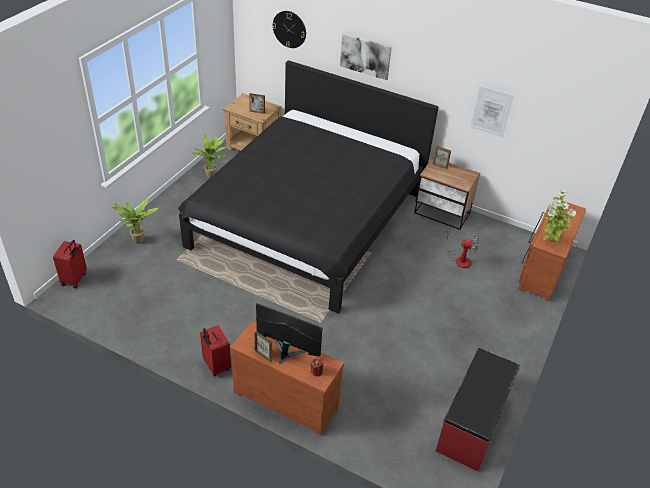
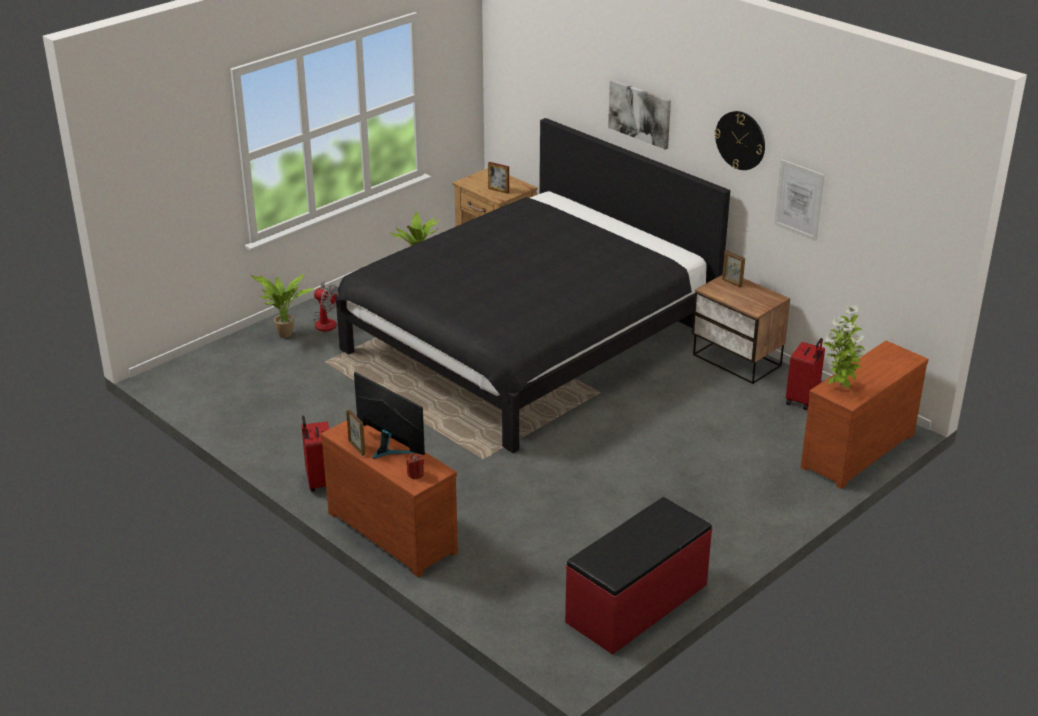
camera: 20 degrees right, 10 degrees down
red suitcase [53,240,87,288] -> red suitcase moved to [786,338,825,410]
wall clock [272,11,306,48] -> wall clock moved to [714,111,765,170]
fan [445,231,479,268] -> fan moved to [313,282,339,332]

